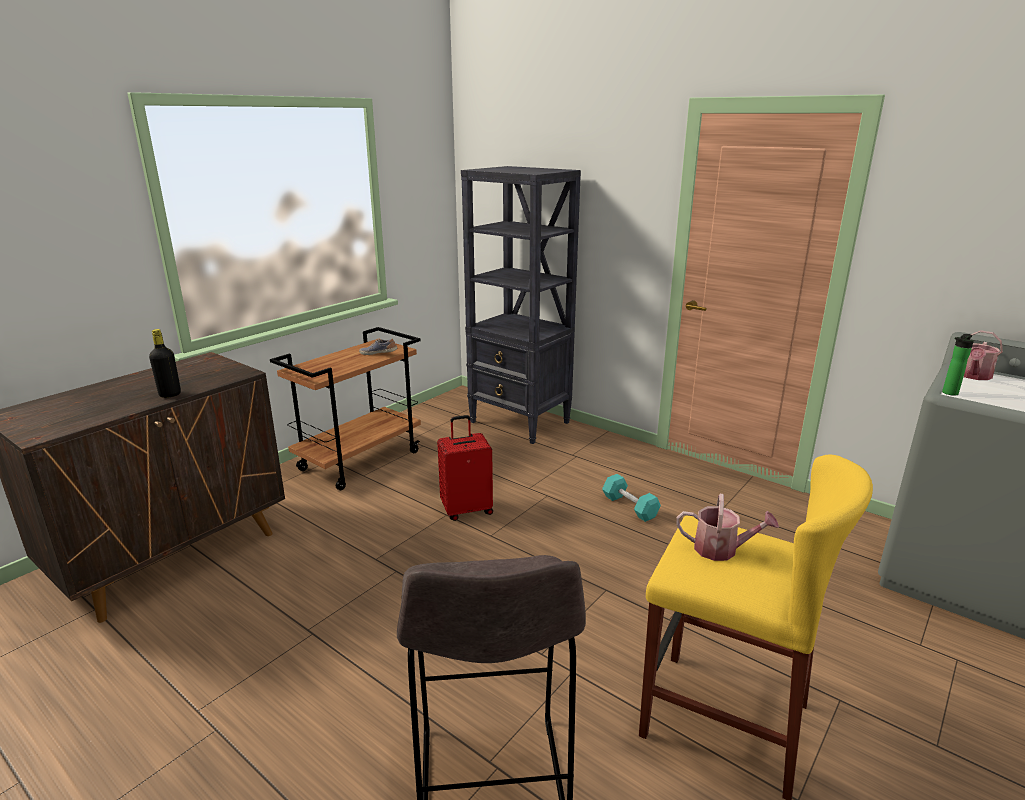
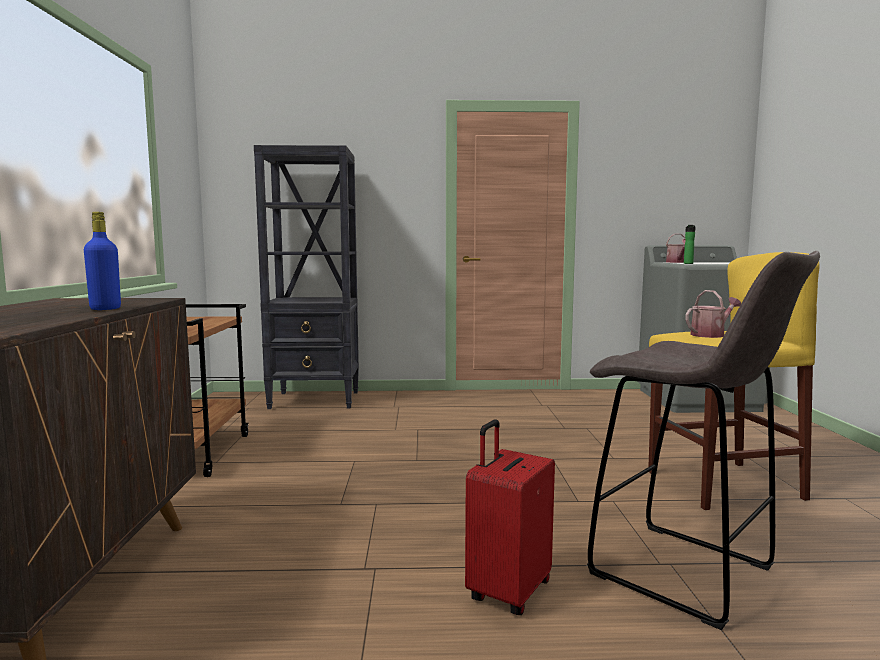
camera: 40 degrees left, 15 degrees down
black bottle [149,329,181,398] -> blue bottle [84,212,121,310]
shoe [359,338,397,355] -> none
red suitcase [437,415,493,521] -> red suitcase moved to [465,419,555,615]
turquoise dumbbell [602,474,661,522] -> none

